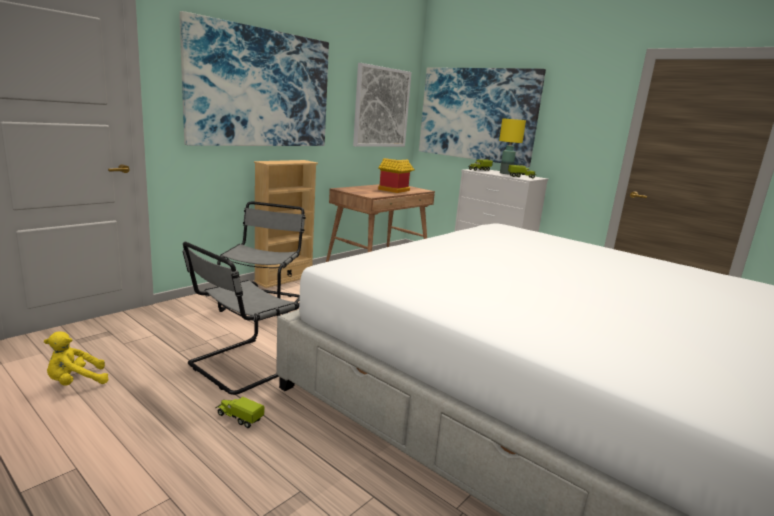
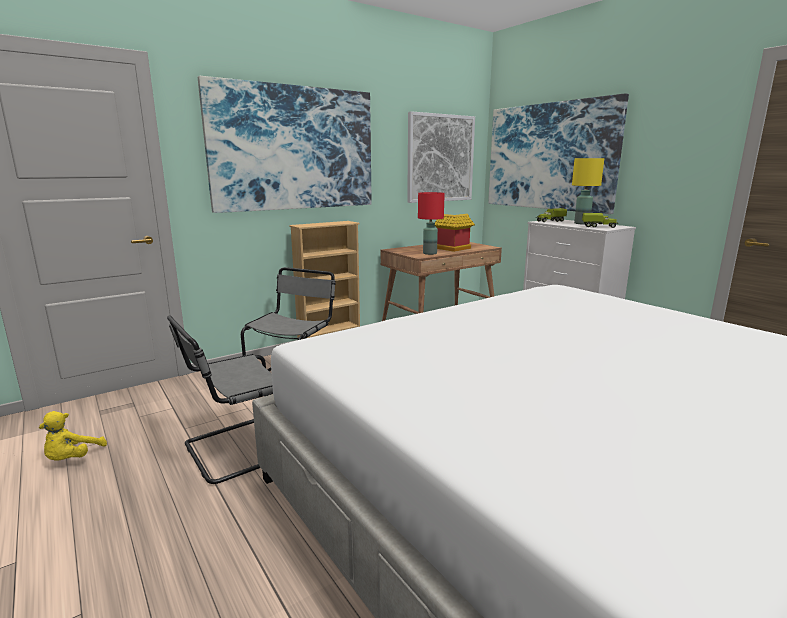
camera: 15 degrees right, 0 degrees up
yellow plush toy [44,331,109,386] -> yellow plush toy turned 60 degrees counterclockwise [39,411,107,461]
toy truck [215,397,264,428] -> none
none -> red table lamp [418,192,445,255]

